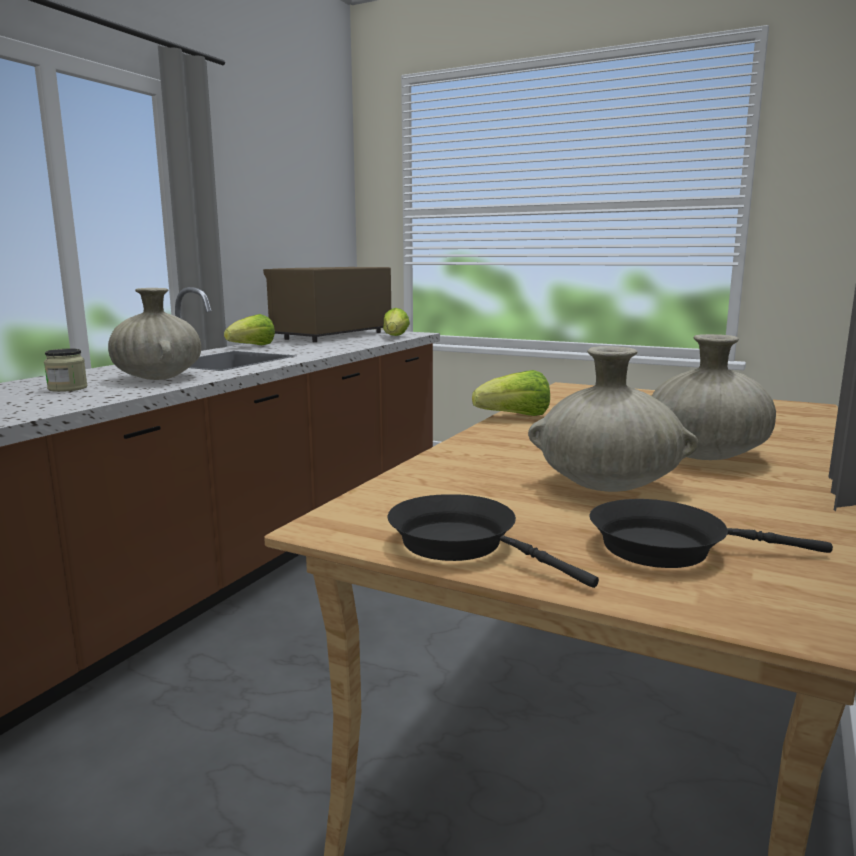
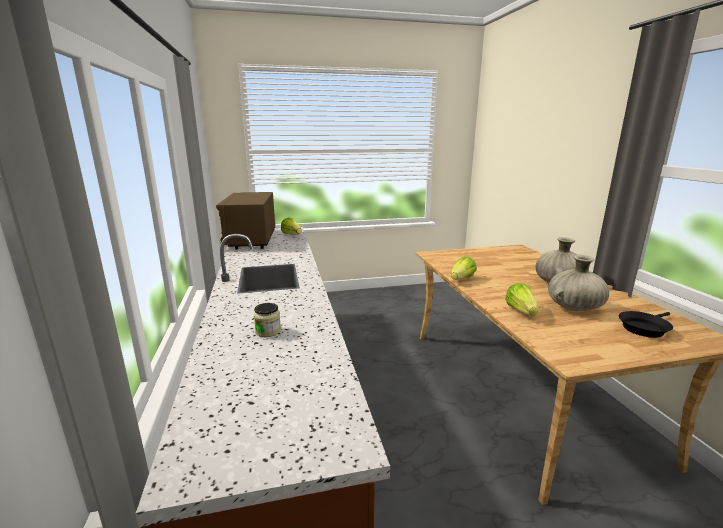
camera: 40 degrees left, 5 degrees up
beige vase [108,288,201,380] -> none
lettuce [224,314,275,345] -> lettuce moved to [505,283,538,316]
black frying pan [387,494,599,588] -> none

